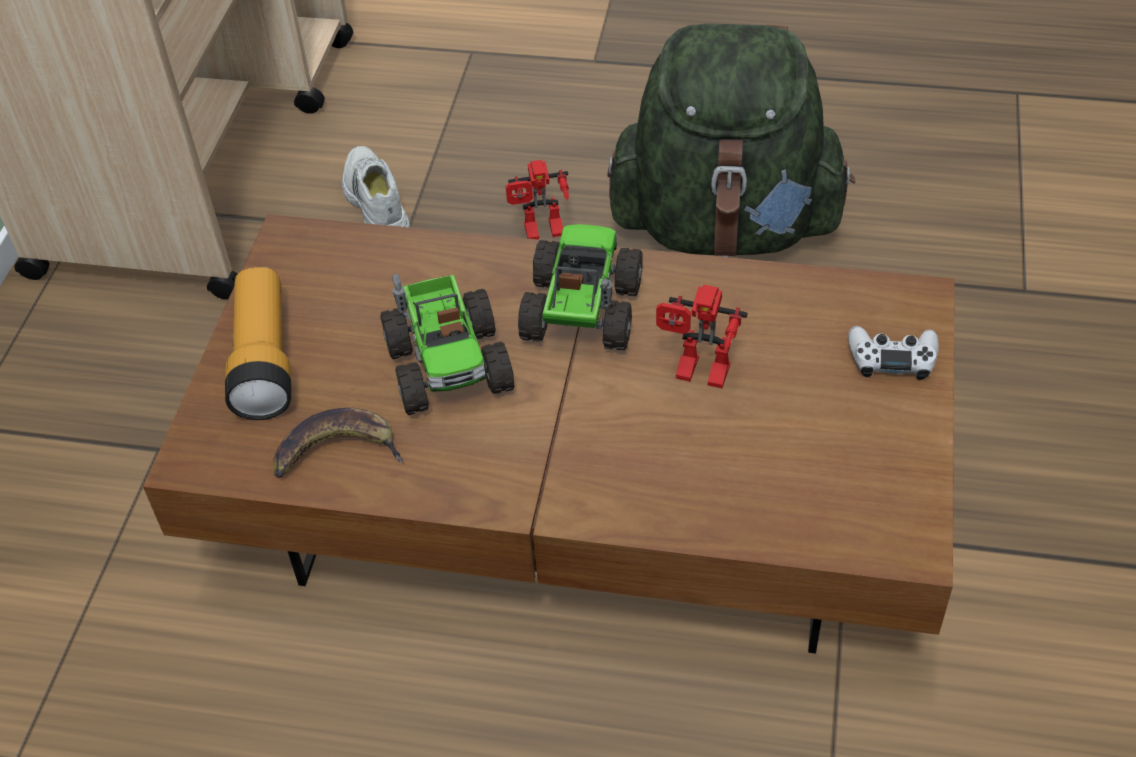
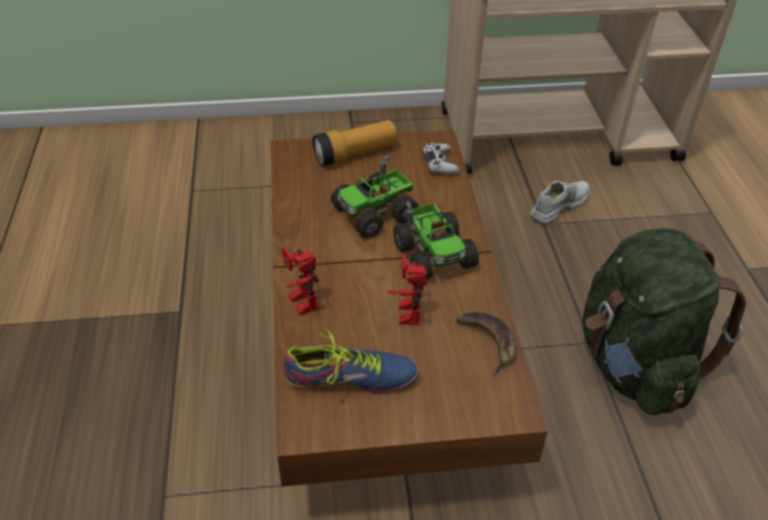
camera: 70 degrees right, 5 degrees down
banana [273,407,404,478] -> banana moved to [456,312,516,376]
toy robot [506,160,569,239] -> toy robot moved to [282,247,319,315]
toy truck [518,224,643,350] -> toy truck turned 75 degrees clockwise [393,201,479,280]
white game controller [848,326,939,380] -> white game controller moved to [423,143,460,175]
none -> shoe [283,329,418,393]

